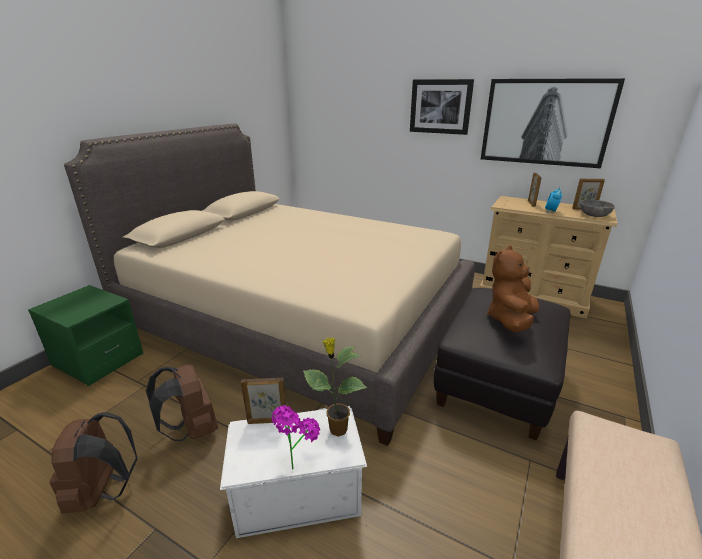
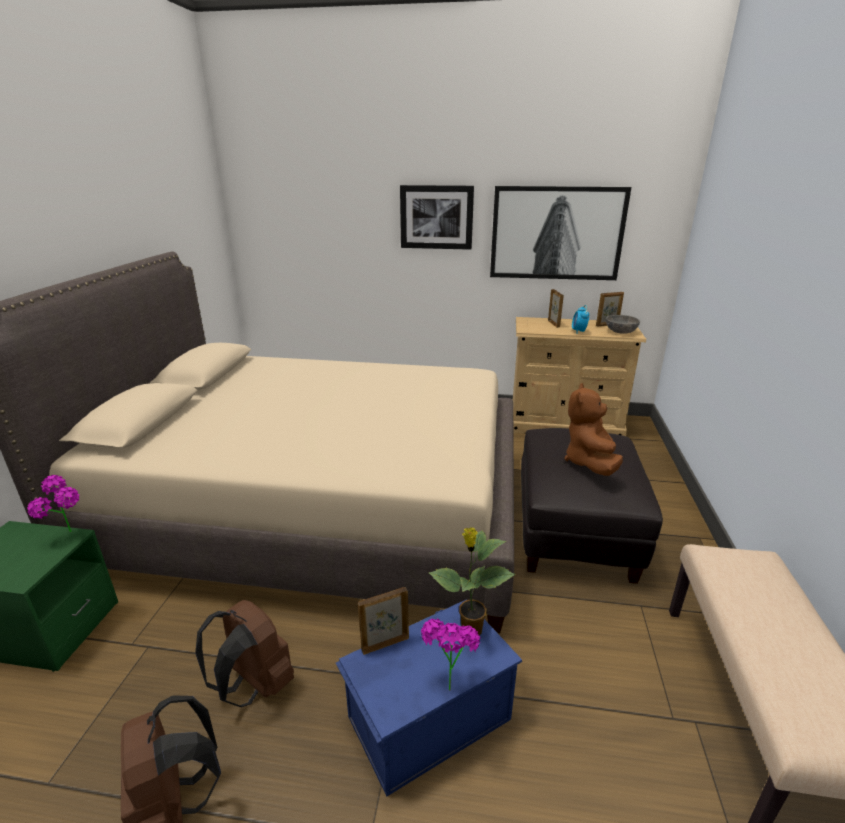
camera: 20 degrees left, 0 degrees up
white storage box [220,406,367,538] -> blue storage box [336,599,522,796]
none -> potted plant [27,475,79,532]

